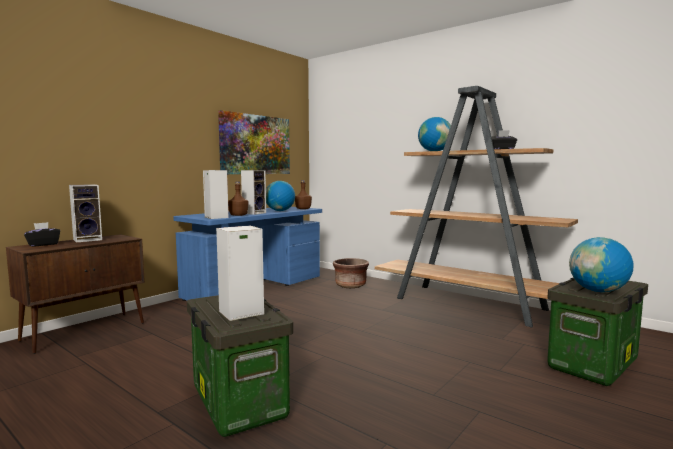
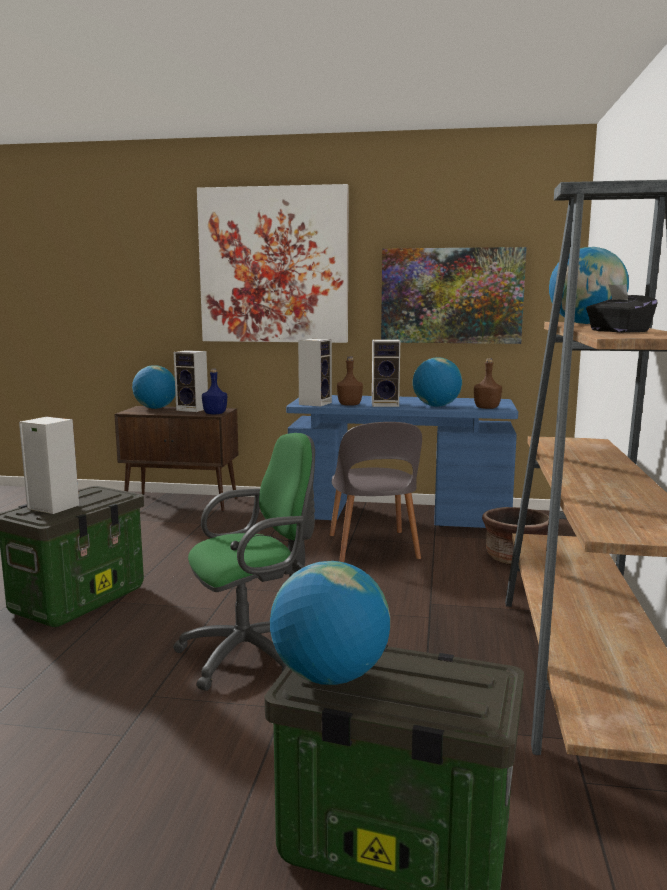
camera: 60 degrees right, 5 degrees up
black tissue box [24,222,60,247] -> globe [132,365,176,409]
none -> green office chair [173,433,315,691]
none -> picture [197,184,349,343]
none -> blue bottle [202,369,227,414]
none -> grey chair [330,422,422,562]

